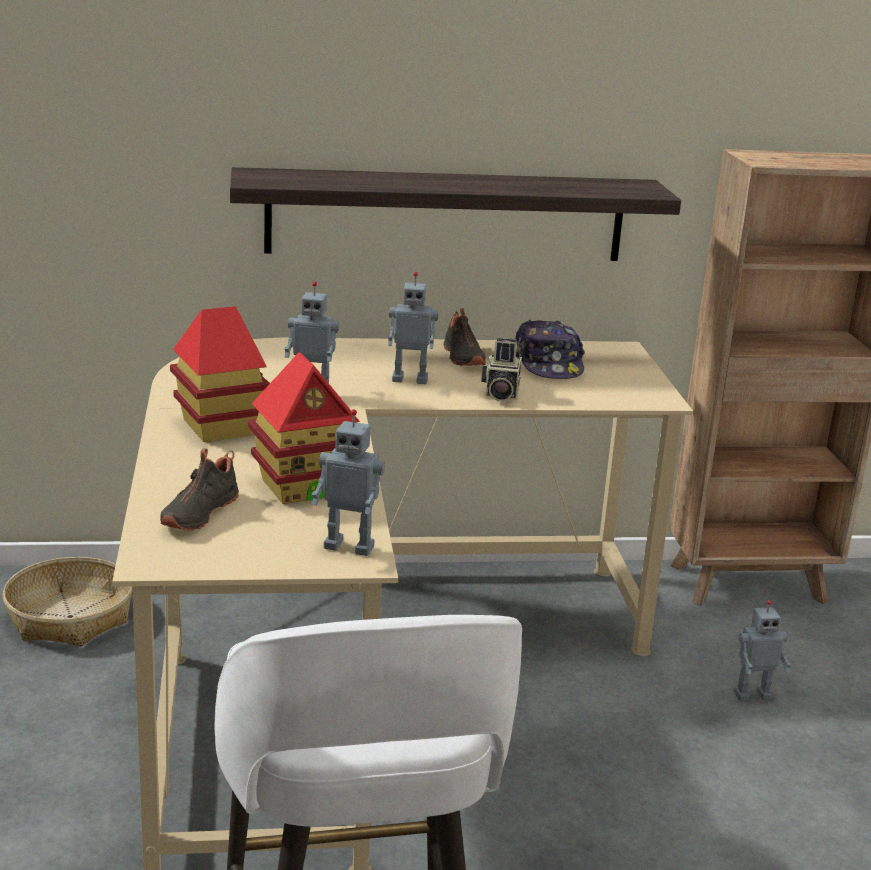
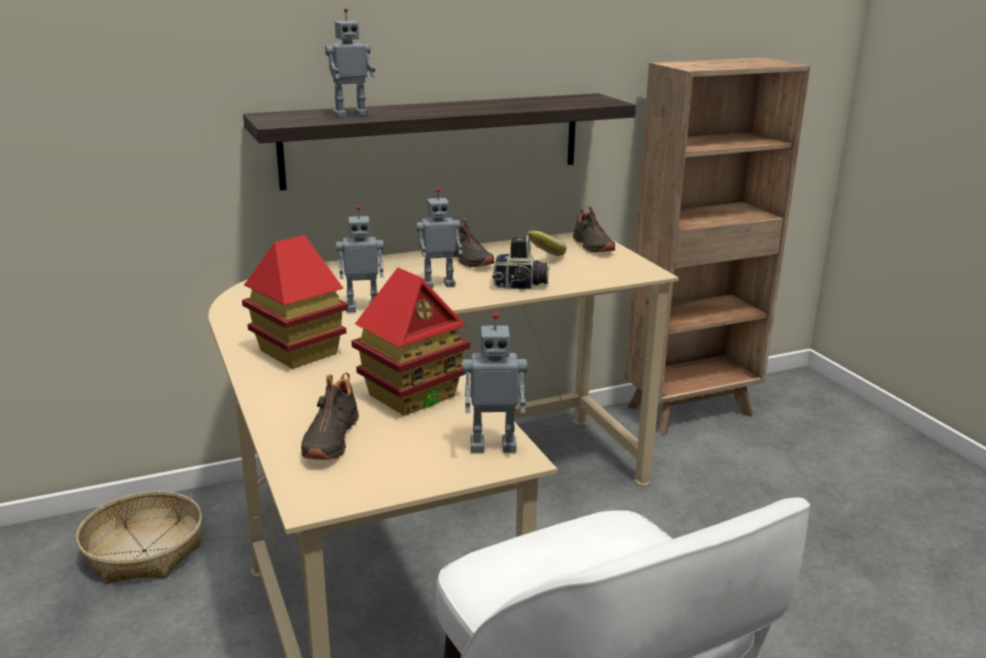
camera: 15 degrees left, 0 degrees up
camera [481,338,522,401] -> camera turned 75 degrees counterclockwise [492,235,549,290]
cap [515,319,585,379] -> banana [526,231,567,256]
toy robot [734,600,791,701] -> toy robot moved to [325,8,376,118]
none -> black shoe [573,206,615,253]

